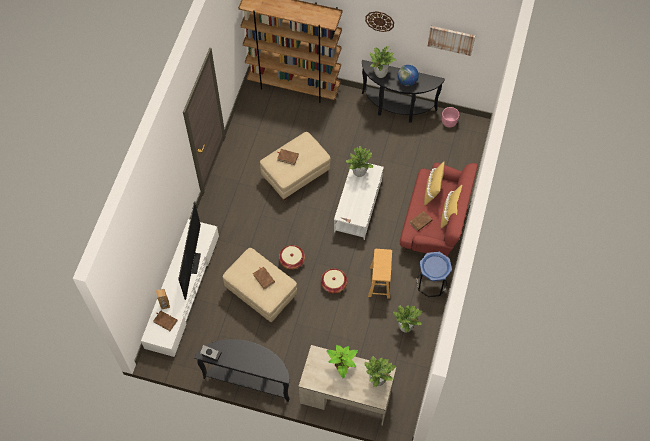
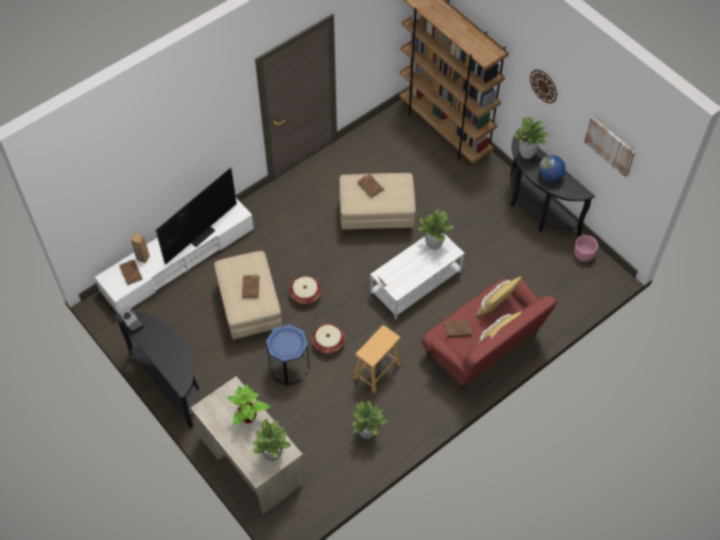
camera: 35 degrees right, 5 degrees down
blue side table [416,252,452,297] -> blue side table moved to [266,324,310,385]

